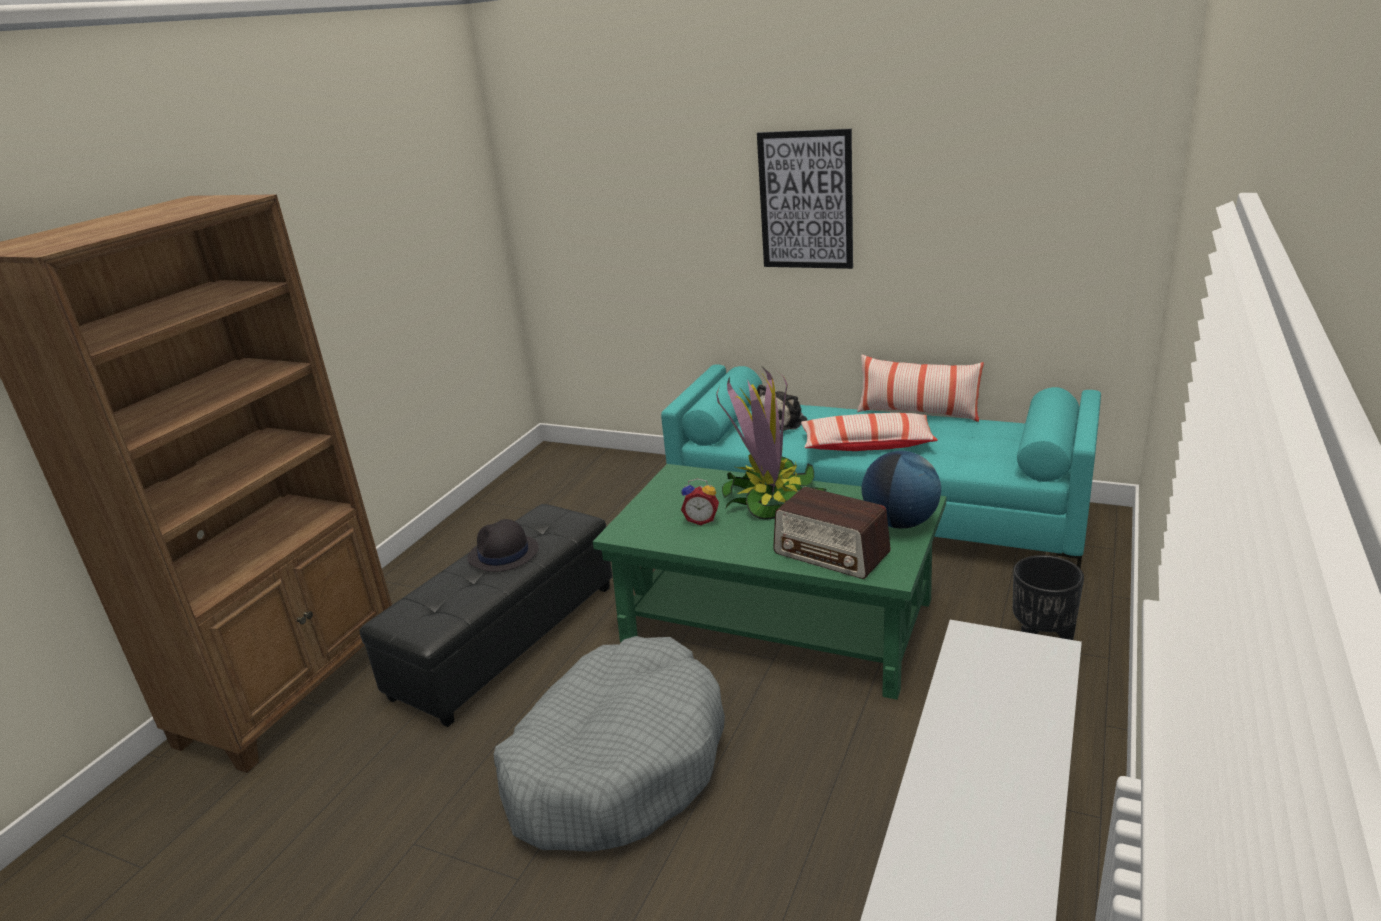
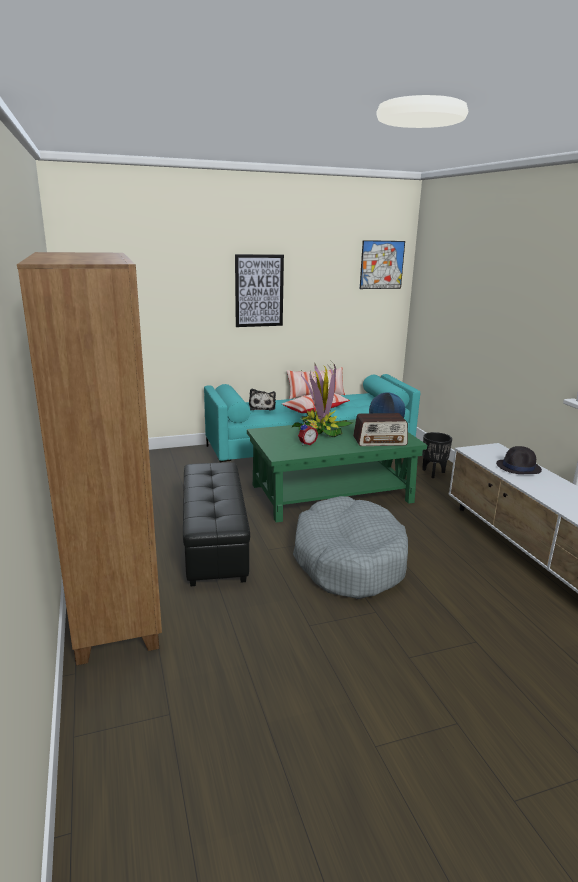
camera: 45 degrees left, 5 degrees down
black hat [468,519,539,572] -> black hat moved to [496,446,542,474]
none -> picture [360,240,405,289]

